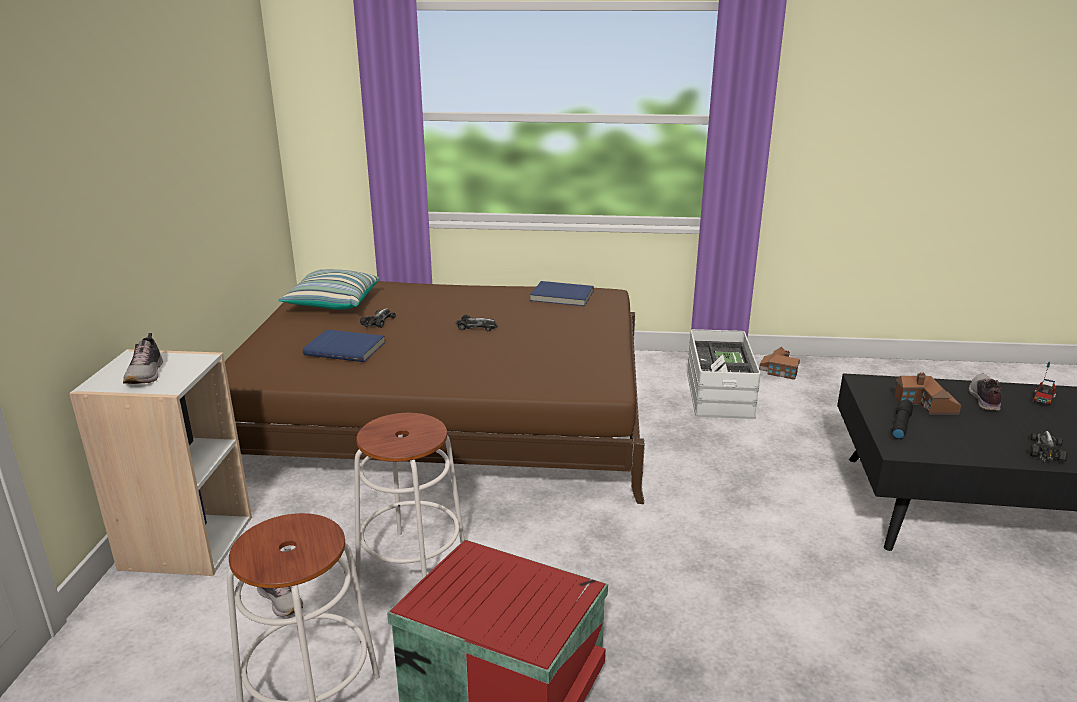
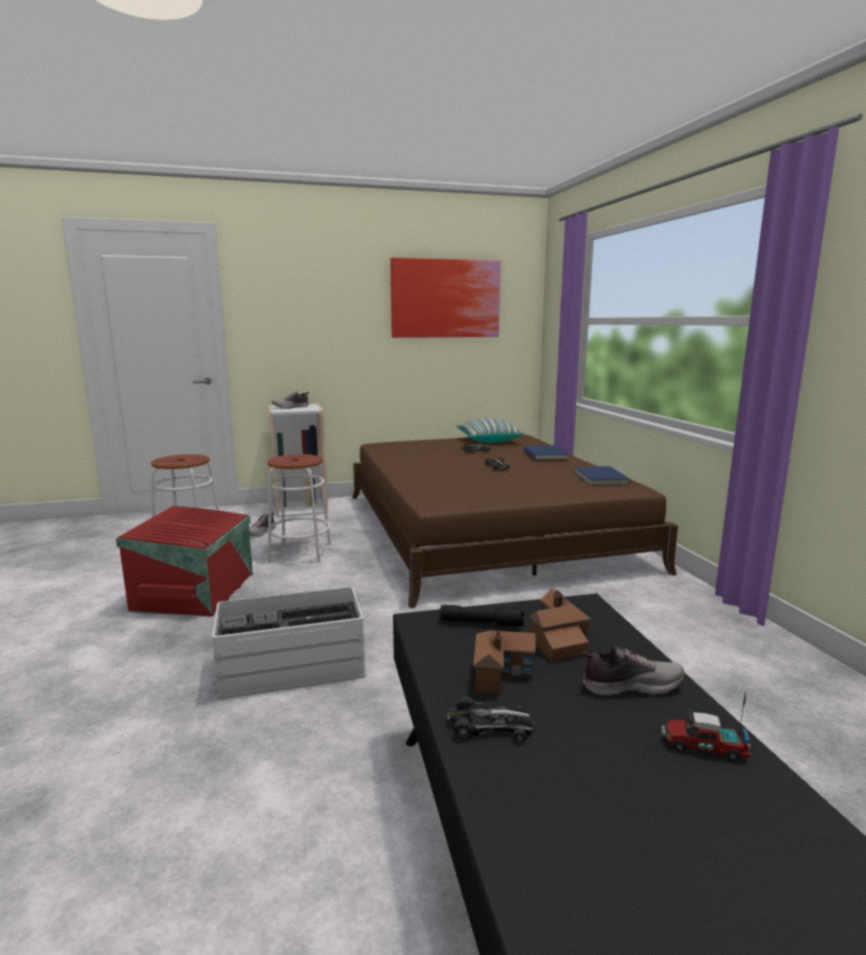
camera: 70 degrees right, 10 degrees down
blue book [303,329,385,362] -> blue book moved to [524,445,569,460]
white storage box [687,329,761,419] -> white storage box moved to [212,587,366,699]
toy house [759,347,800,380] -> toy house moved to [473,630,536,695]
none -> picture [390,258,501,338]

